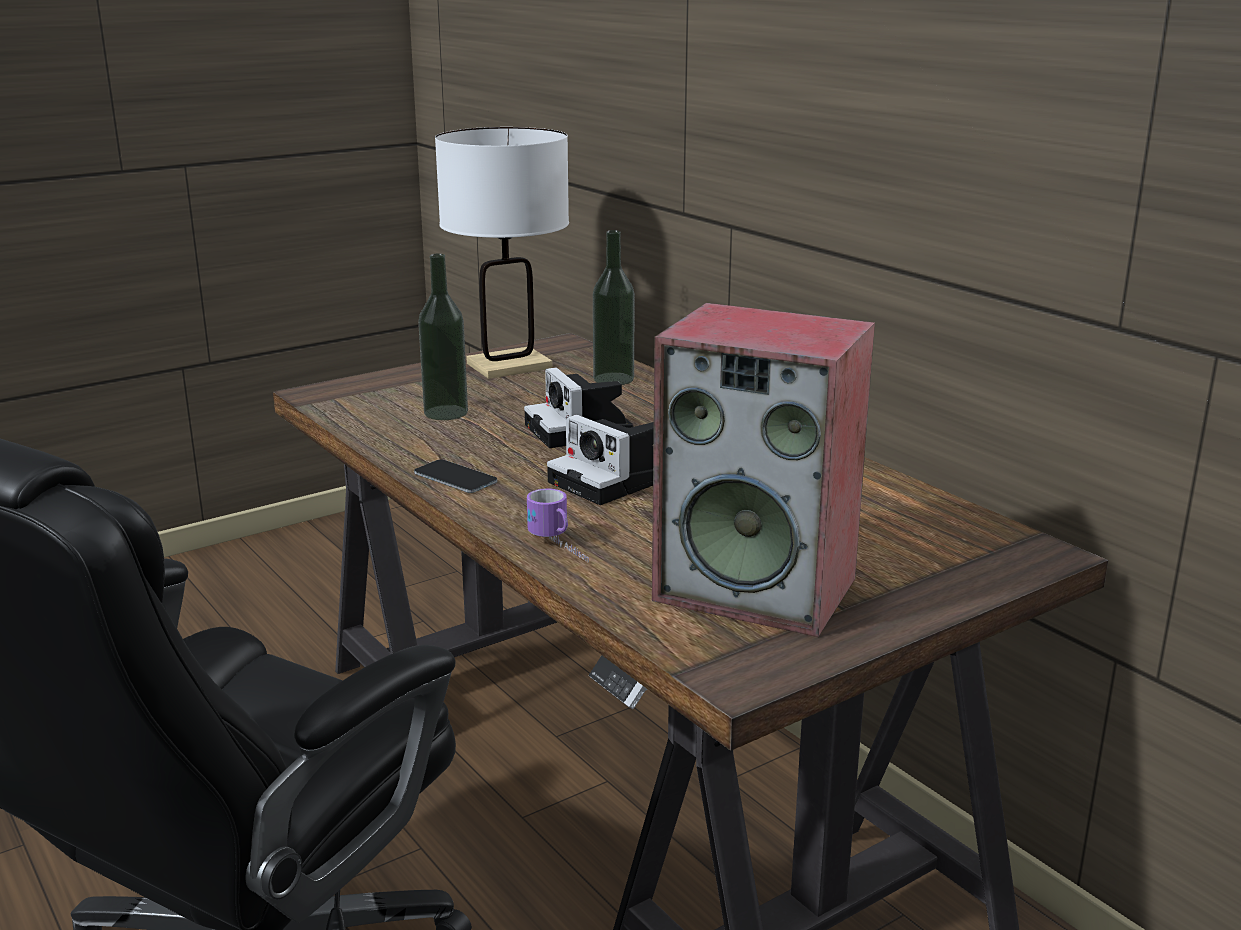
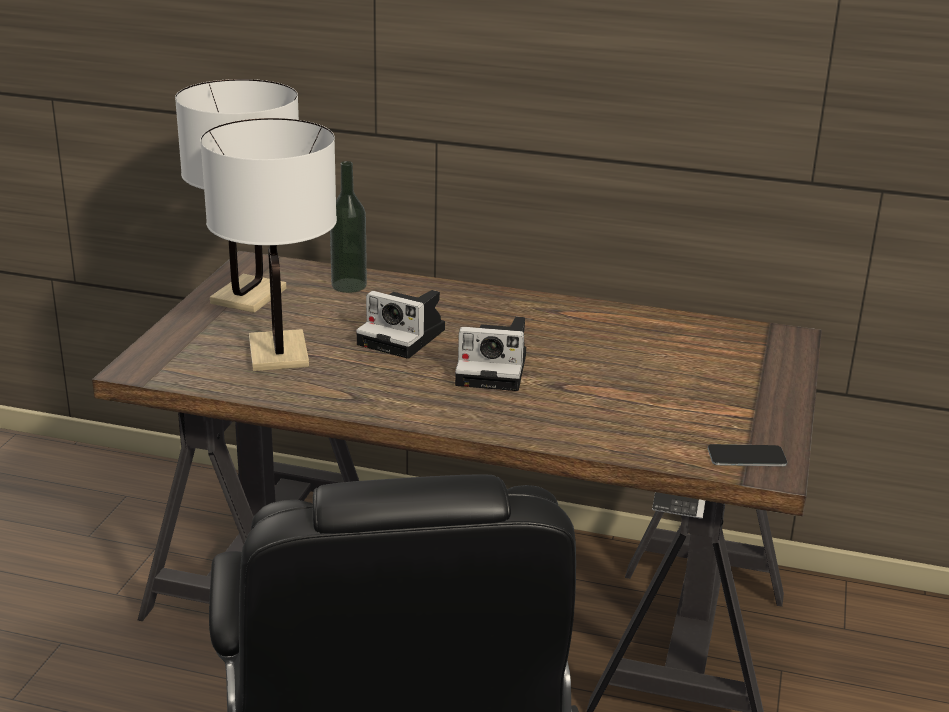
camera: 40 degrees left, 5 degrees up
phone [414,460,497,493] -> phone moved to [708,444,787,466]
bottle [418,254,468,420] -> white table lamp [200,118,337,371]
mug [527,489,589,563] -> none
speaker [652,303,875,637] -> none

